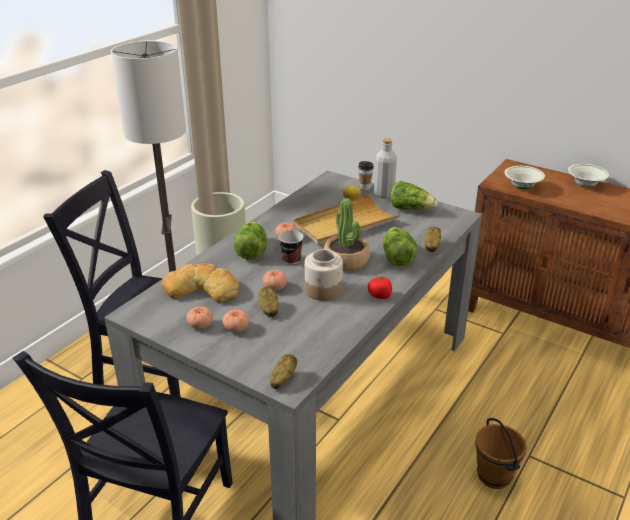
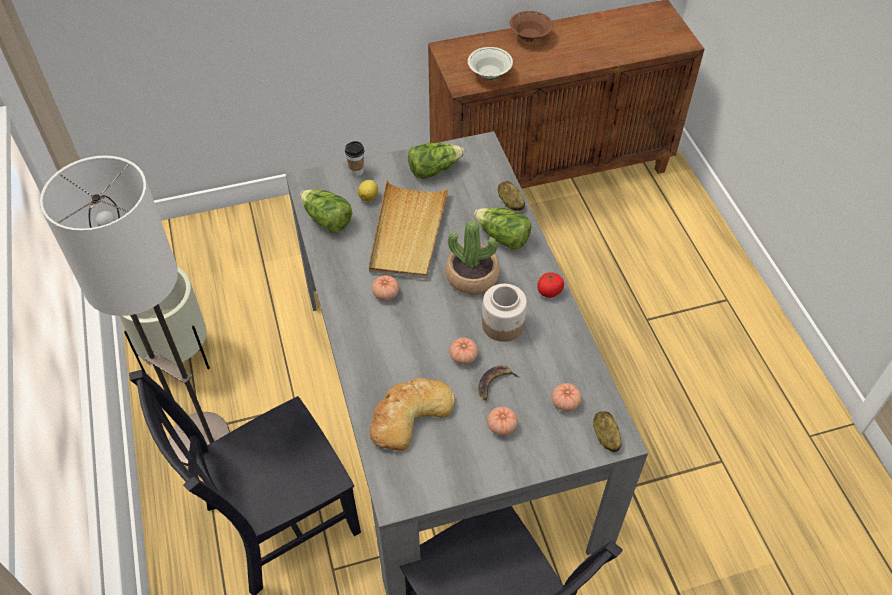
camera: 50 degrees left, 20 degrees up
tomato [187,306,213,329] -> tomato moved to [552,383,582,411]
lettuce [234,222,267,260] -> lettuce moved to [300,190,352,232]
potato [259,287,278,317] -> banana [478,365,520,401]
cup [279,230,304,265] -> none
grey bottle [374,138,397,199] -> none
brown bucket [475,418,527,489] -> none
white bowl [568,164,609,187] -> brown bowl [510,11,553,42]

